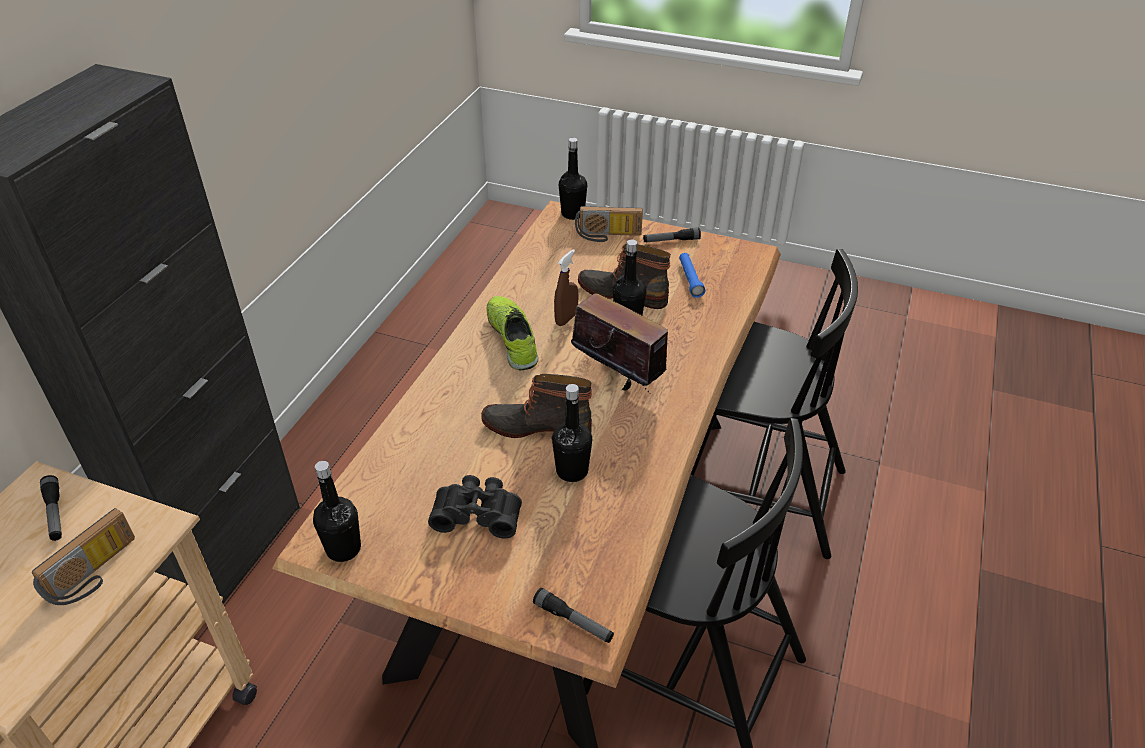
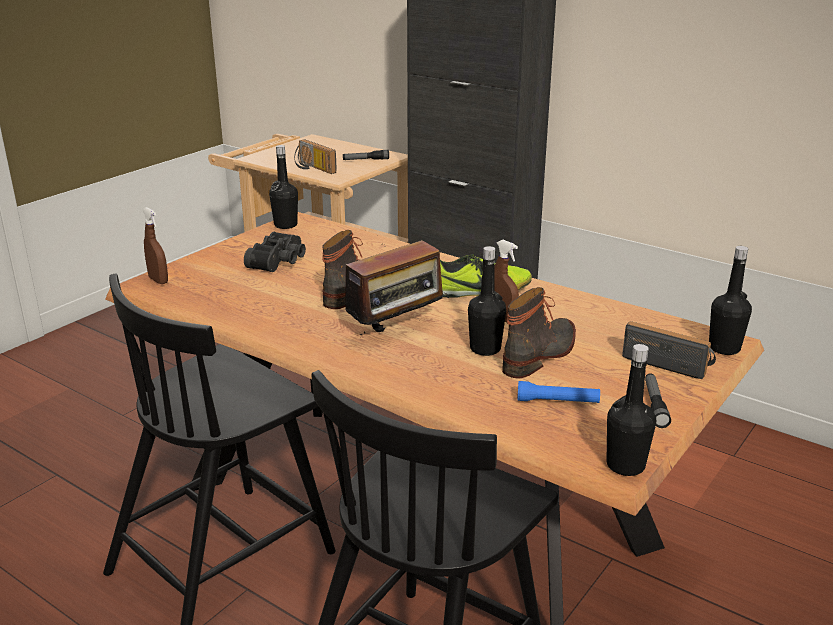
camera: 105 degrees right, 15 degrees down
flashlight [533,588,614,643] -> brown spray bottle [142,207,168,284]
black bottle [552,384,592,482] -> black bottle moved to [606,344,656,476]
radio [575,206,643,242] -> radio turned 105 degrees clockwise [622,321,716,379]

